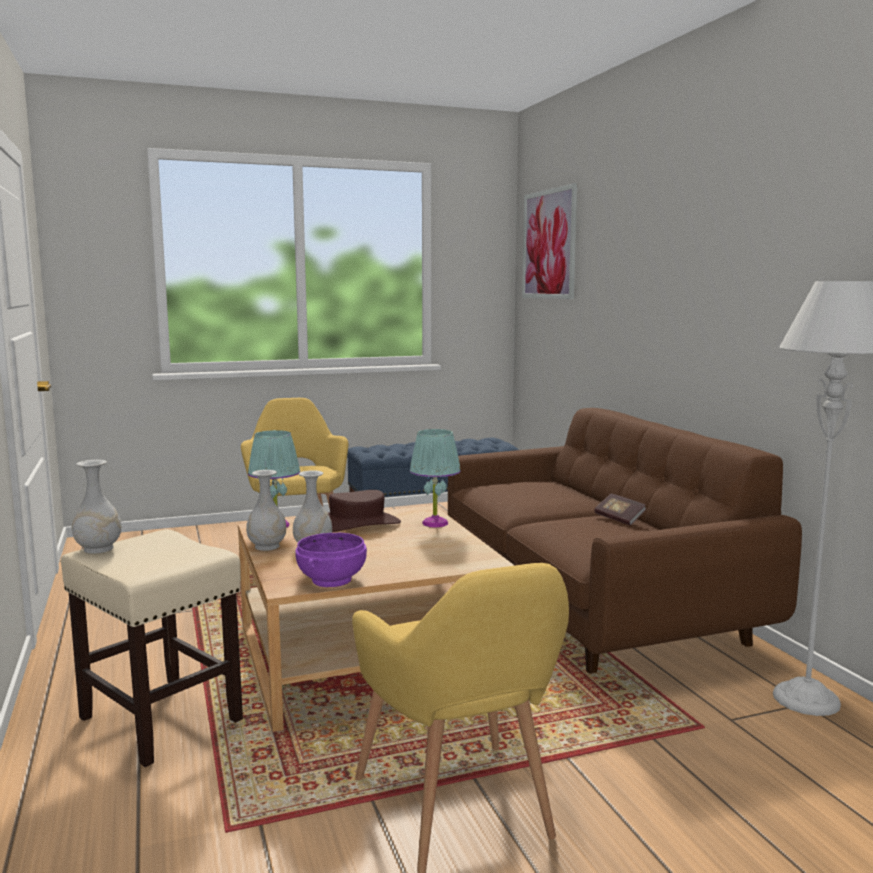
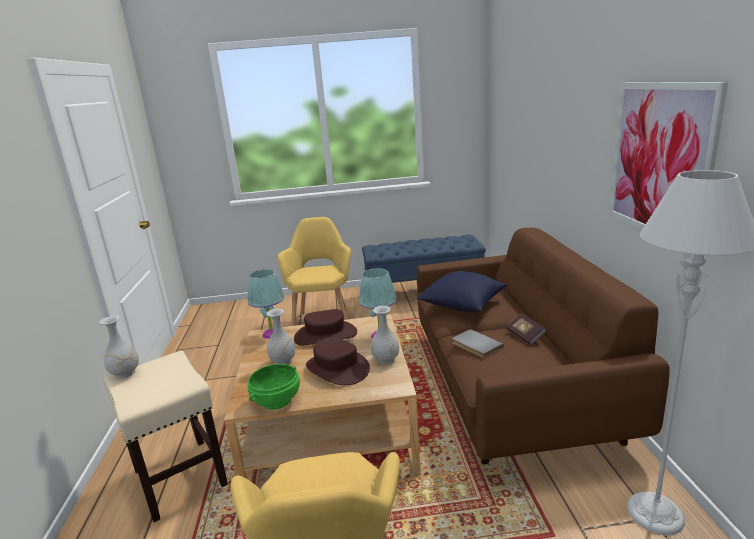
camera: 15 degrees right, 10 degrees up
white vase [246,470,286,551] -> white vase moved to [371,306,399,365]
purple bowl [295,533,367,587] -> green bowl [248,364,300,410]
picture [522,183,577,299] -> picture moved to [609,82,728,229]
none -> brown hat [306,337,370,385]
none -> blue pillow [417,271,507,313]
none -> grey book [452,329,504,358]

